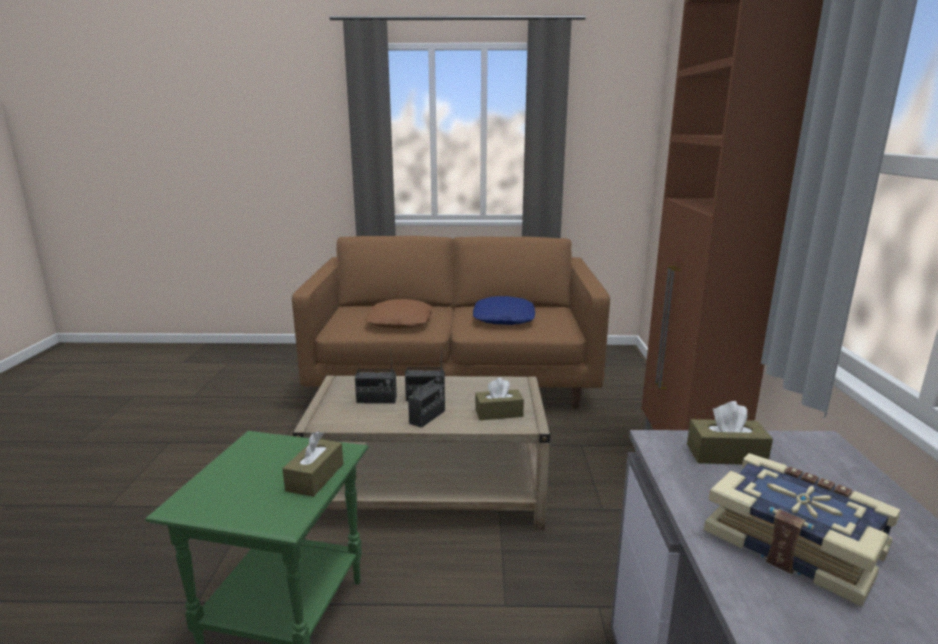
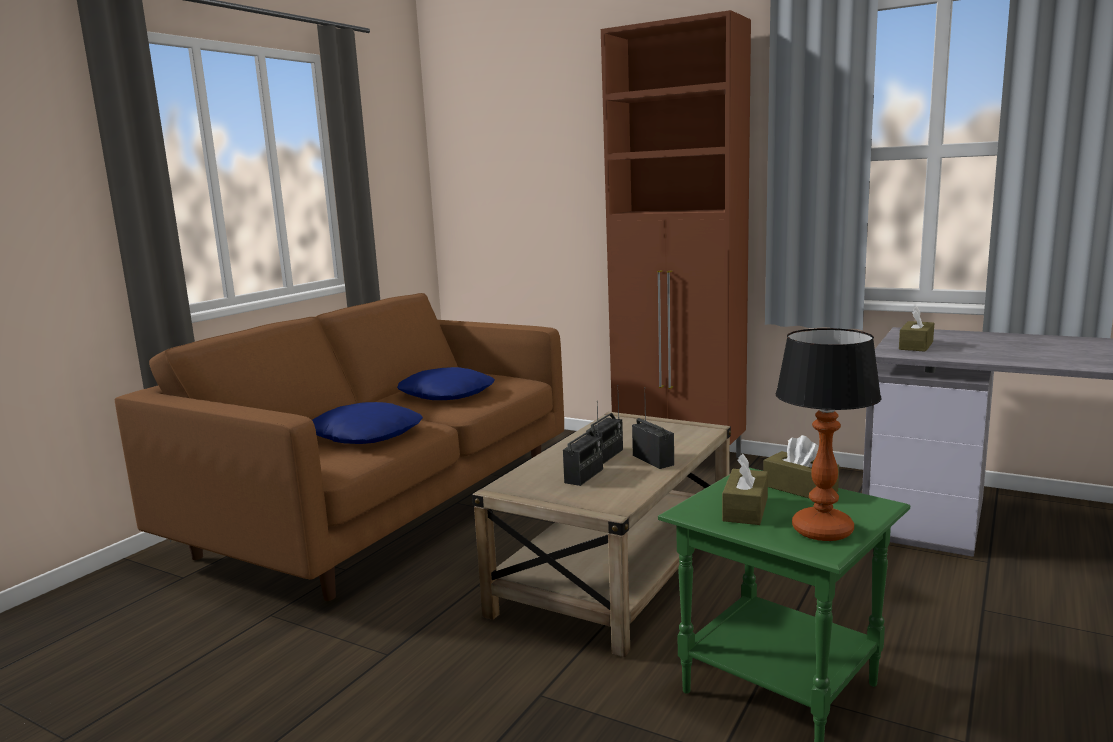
camera: 60 degrees left, 5 degrees down
brown pillow [365,299,433,329] -> blue pillow [312,402,423,444]
brown tissue box [475,378,524,420] -> brown tissue box moved to [722,454,768,525]
book [704,453,900,607] -> none
none -> table lamp [776,328,881,541]

